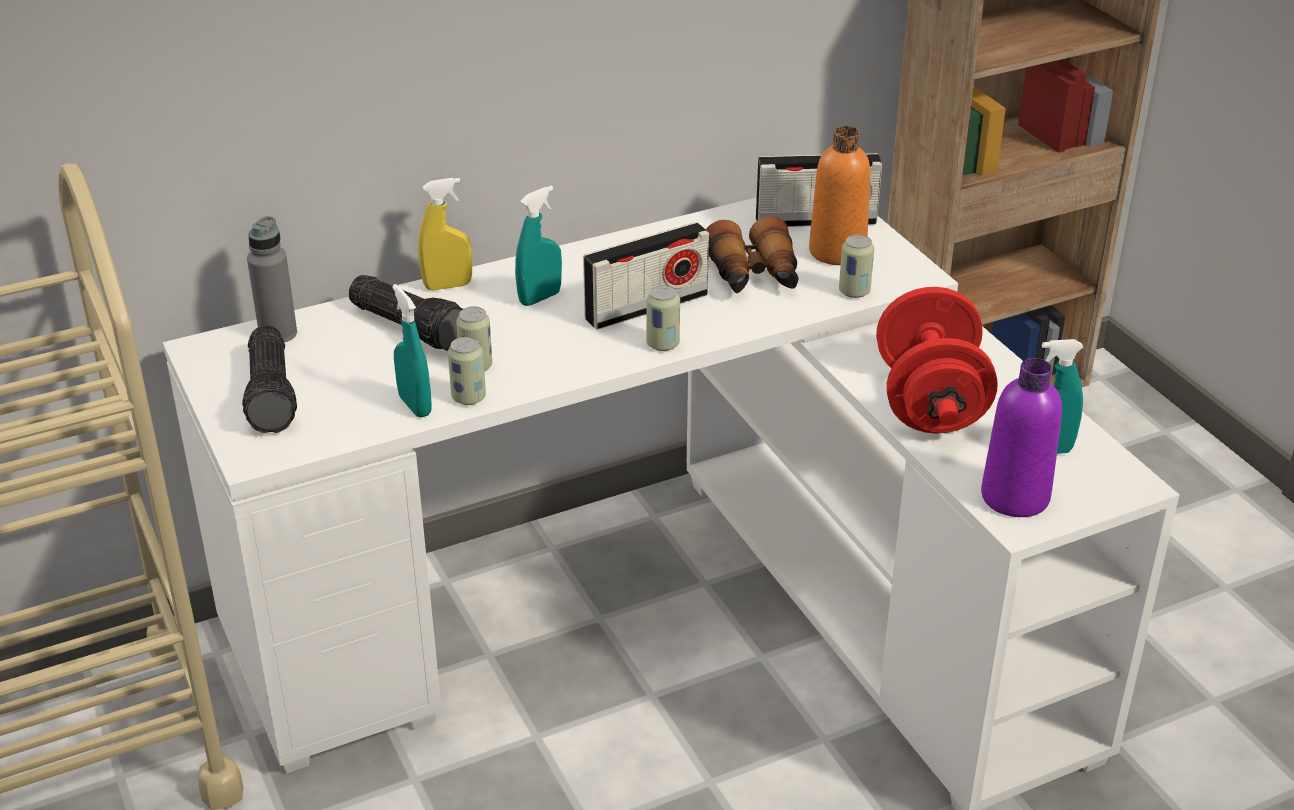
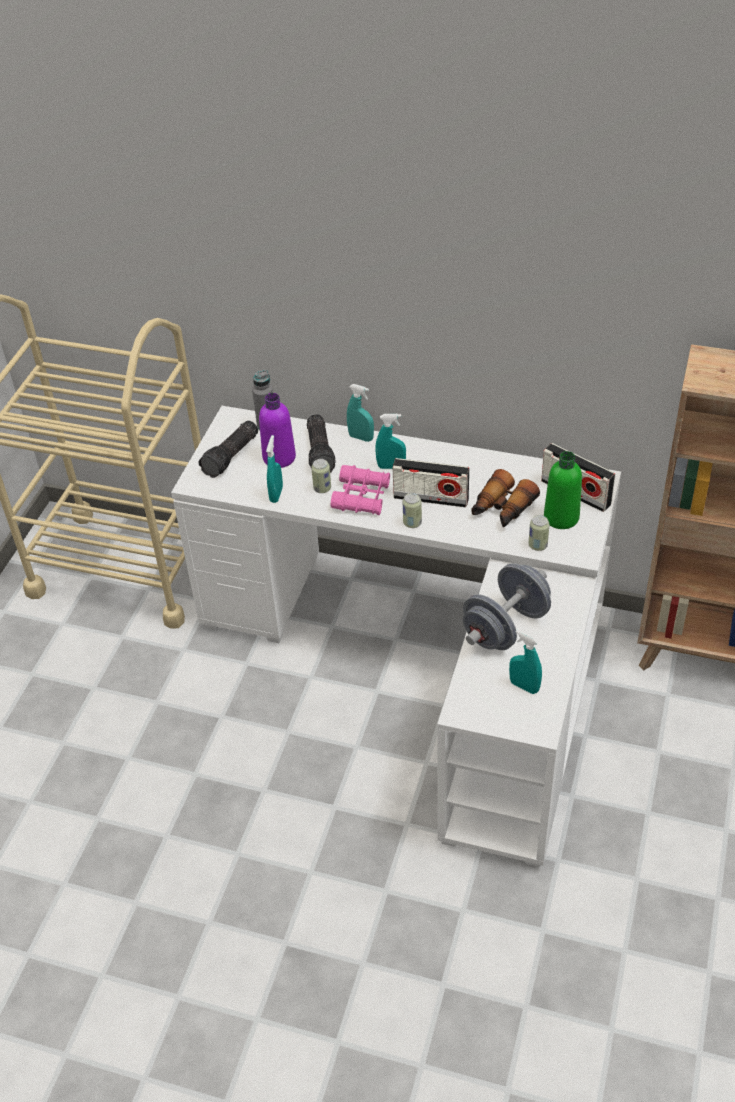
camera: 45 degrees right, 10 degrees up
yellow spray bottle [418,178,472,290] -> turquoise spray bottle [347,384,374,442]
can [448,337,486,405] -> none
orange bottle [809,126,870,265] -> green bottle [544,451,582,529]
red dumbbell [876,287,998,434] -> grey dumbbell [463,563,551,650]
purple bottle [981,358,1062,517] -> purple bottle moved to [259,393,296,468]
none -> pink binoculars [331,465,390,515]

